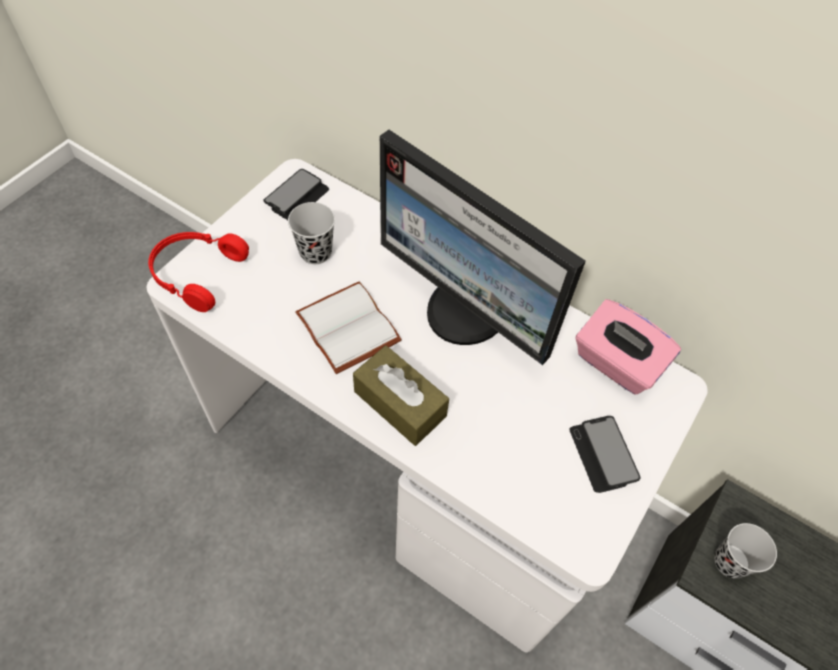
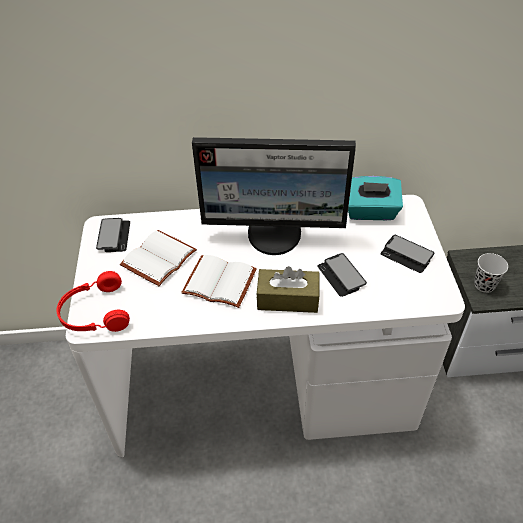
camera: 35 degrees left, 10 degrees down
black cup [288,202,335,264] -> white book [120,230,197,286]
pink tissue box [576,299,681,395] -> turquoise tissue box [348,176,403,220]
none -> phone [317,253,367,297]

